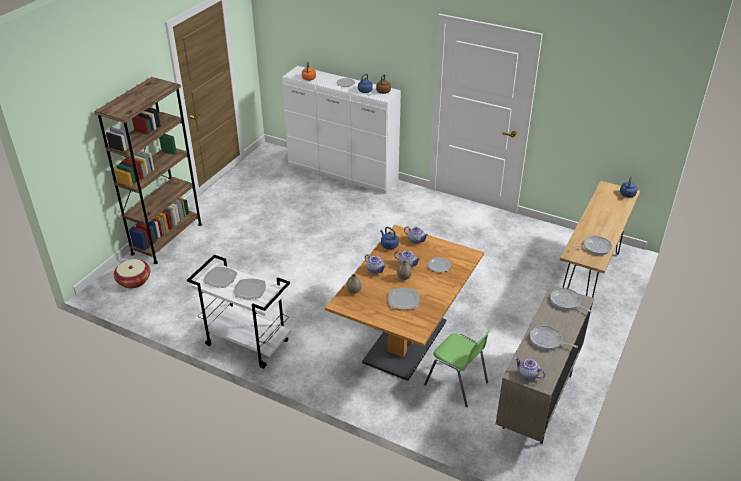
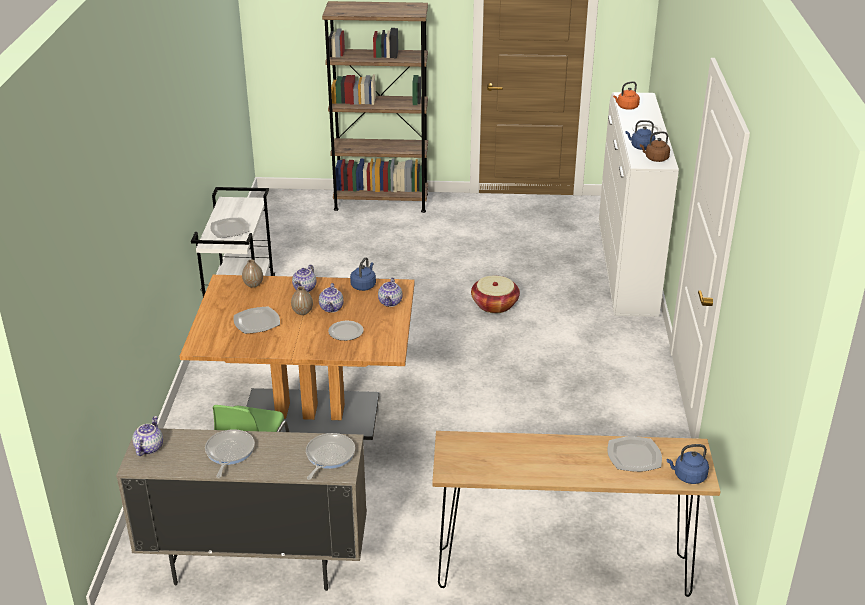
camera: 65 degrees right, 5 degrees down
basket [114,259,150,289] -> basket moved to [471,276,520,313]
plate [203,267,238,288] -> plate moved to [607,436,662,472]
frying pan [571,236,612,255] -> none

